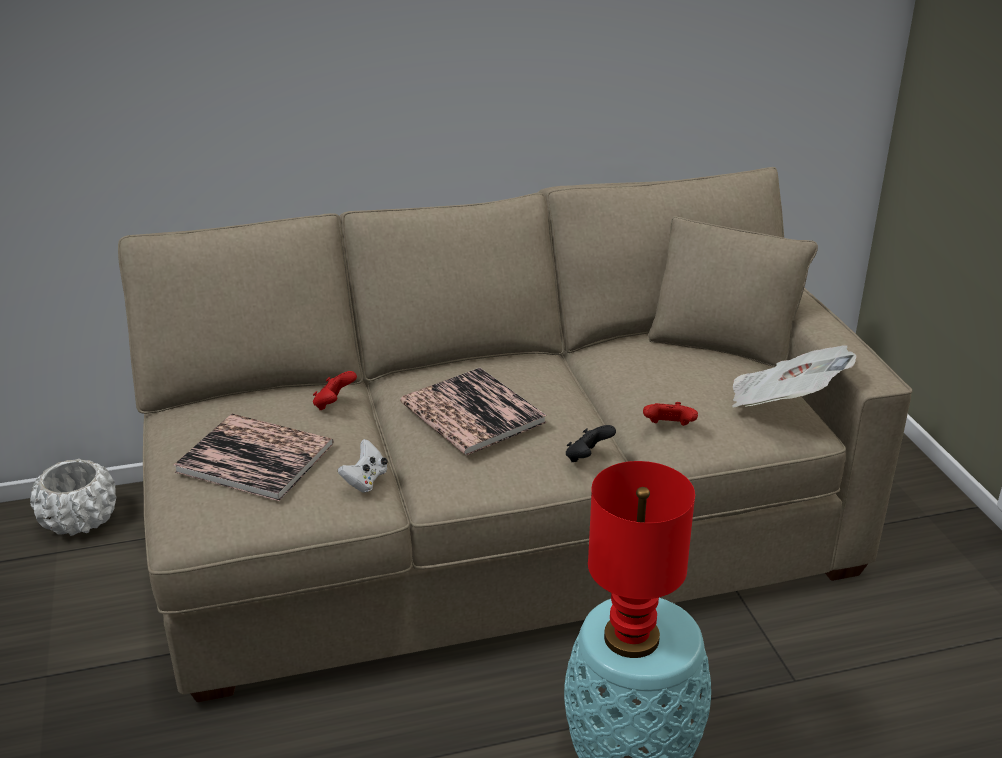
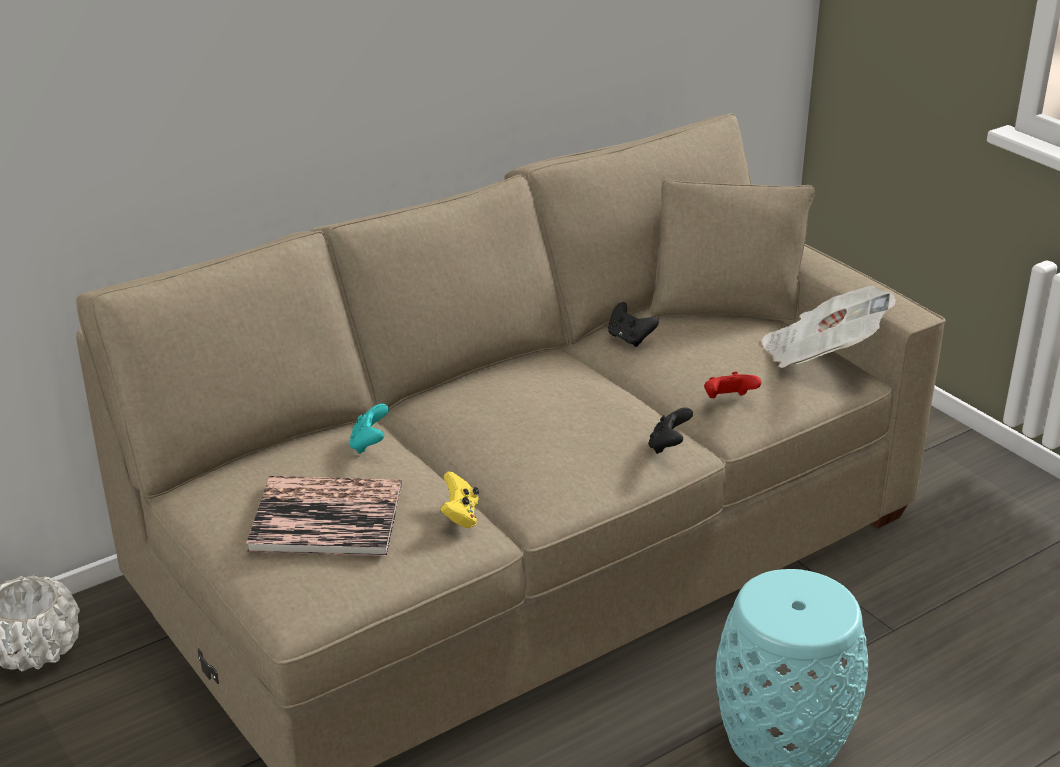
camera: 20 degrees left, 0 degrees up
red game controller [313,371,357,410] -> turquoise game controller [350,404,389,454]
white game controller [338,439,388,493] -> yellow game controller [440,472,479,528]
book [400,368,547,455] -> none
red table lamp [588,461,695,658] -> none
none -> black game controller [608,302,659,347]

